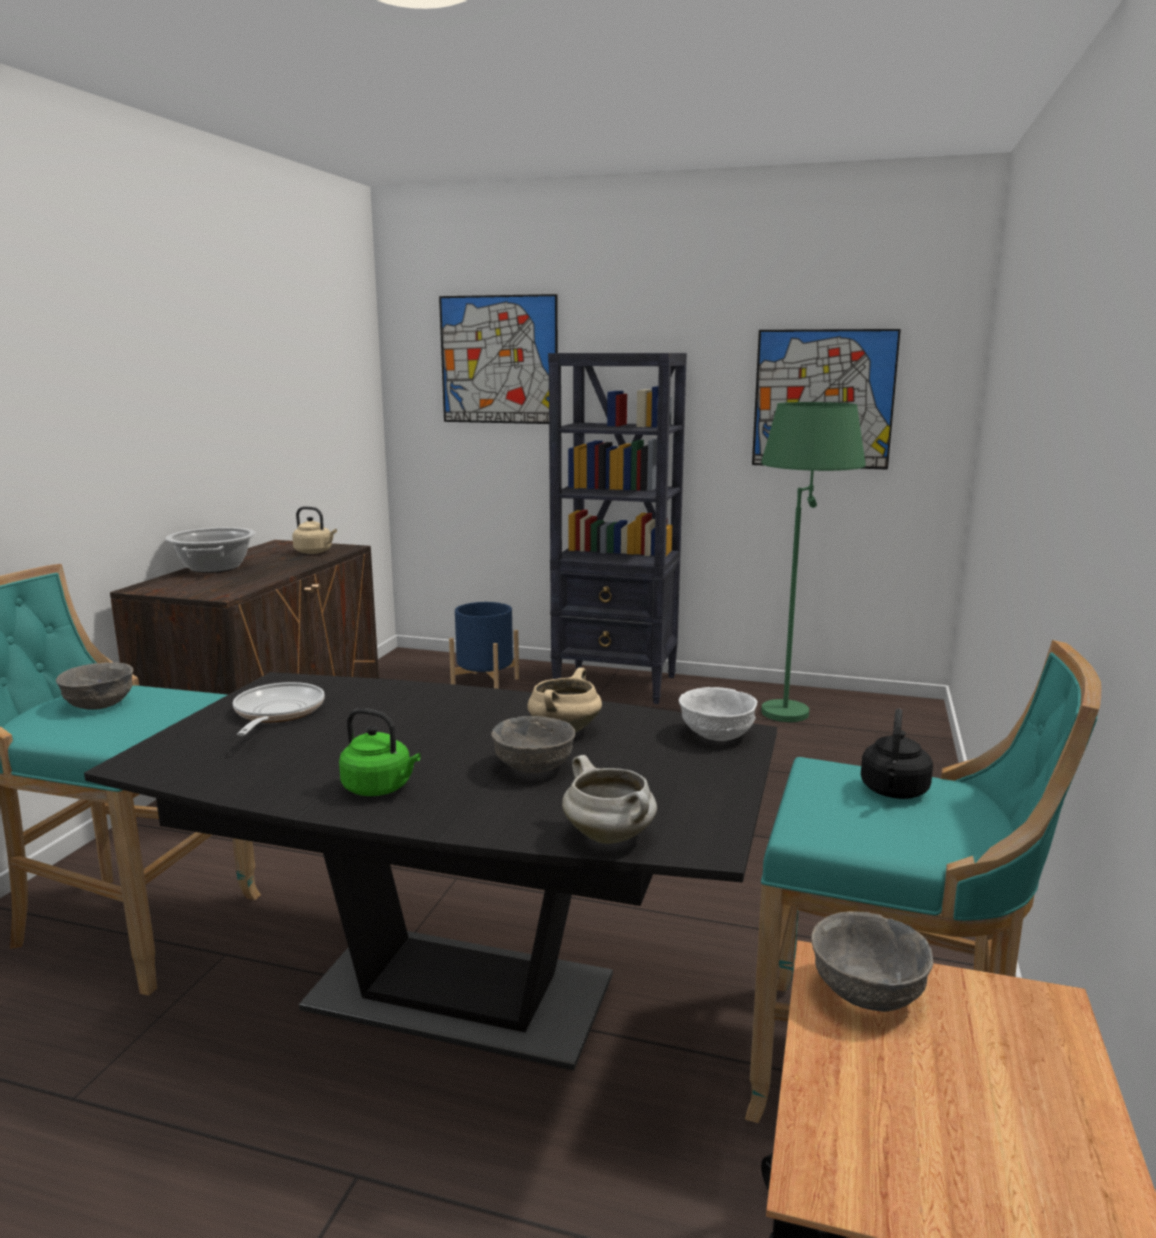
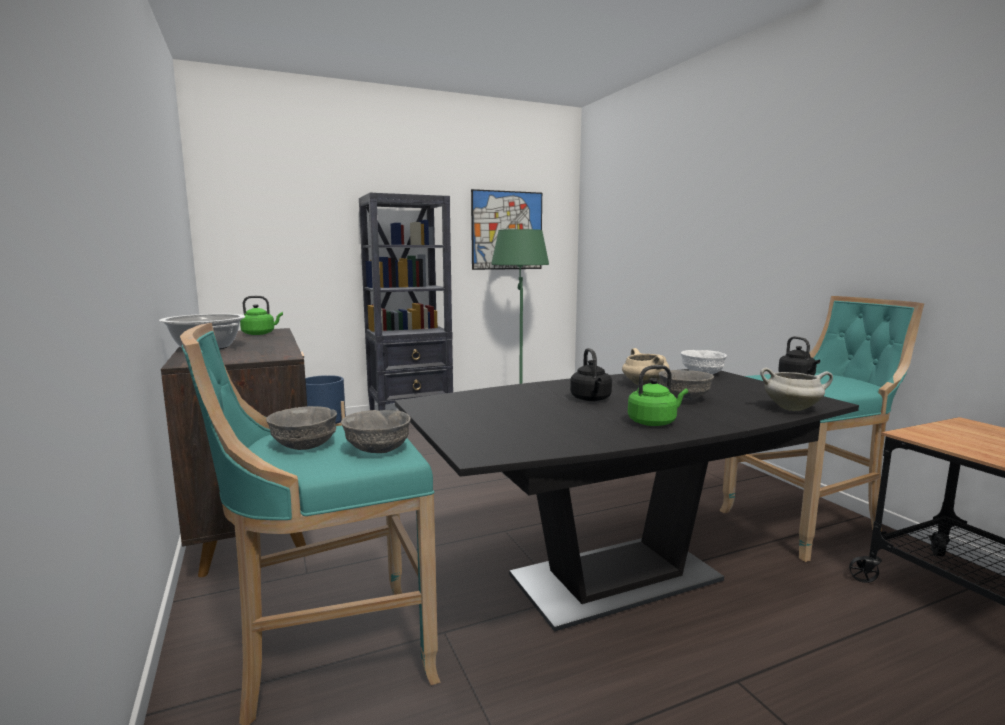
camera: 40 degrees left, 5 degrees down
frying pan [233,682,325,736] -> none
beige kettle [292,506,337,554] -> green kettle [240,296,283,335]
picture [439,294,558,424] -> none
grey bowl [811,911,933,1012] -> grey bowl moved to [341,410,411,453]
none -> black kettle [570,348,612,401]

